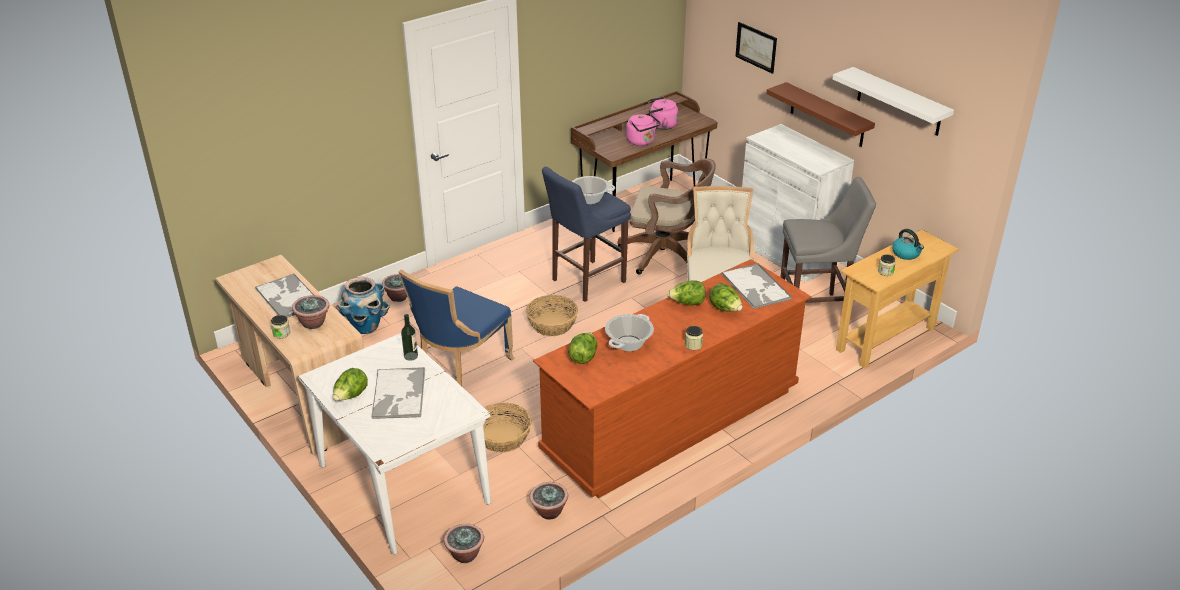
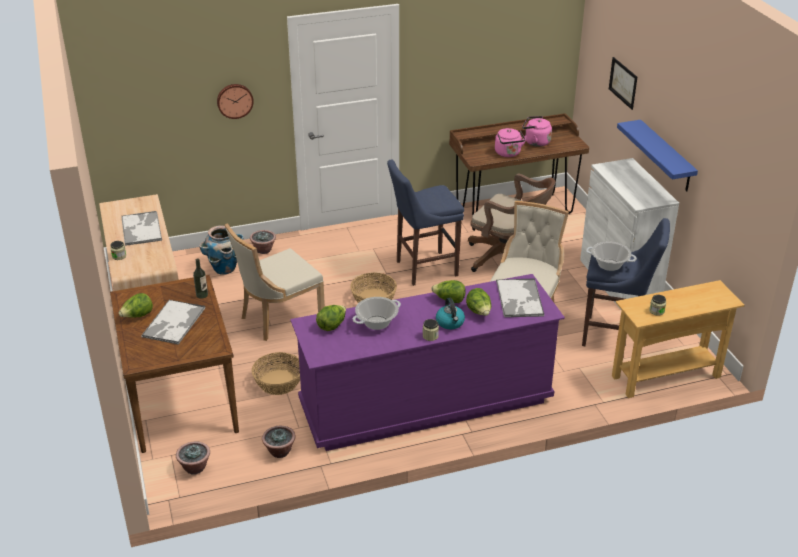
camera: 20 degrees right, 0 degrees up
potted plant [292,295,329,329] -> none
white dining table [298,333,491,555] -> brown dining table [110,275,239,453]
blue chair [399,270,515,386] -> beige chair [225,223,325,341]
brown dresser [533,259,811,499] -> purple dresser [290,274,565,451]
cooking pot [572,176,615,204] -> cooking pot moved to [586,241,637,271]
brown shelf [766,82,875,147] -> blue shelf [617,120,698,191]
grey stool [780,177,876,303] -> blue stool [582,218,670,346]
white shelf [833,67,954,136] -> none
kettle [892,229,924,260] -> kettle moved to [436,298,465,329]
none -> wall clock [217,84,254,119]

